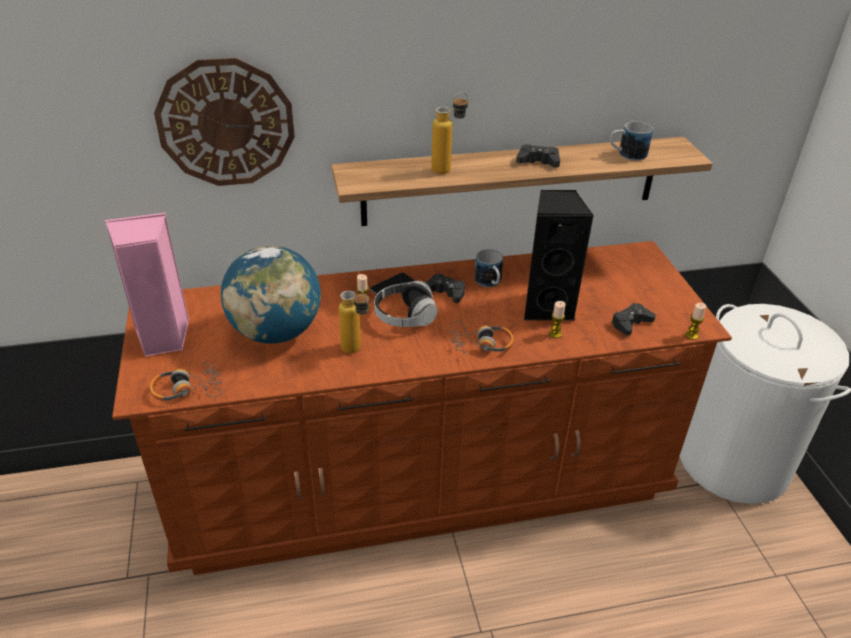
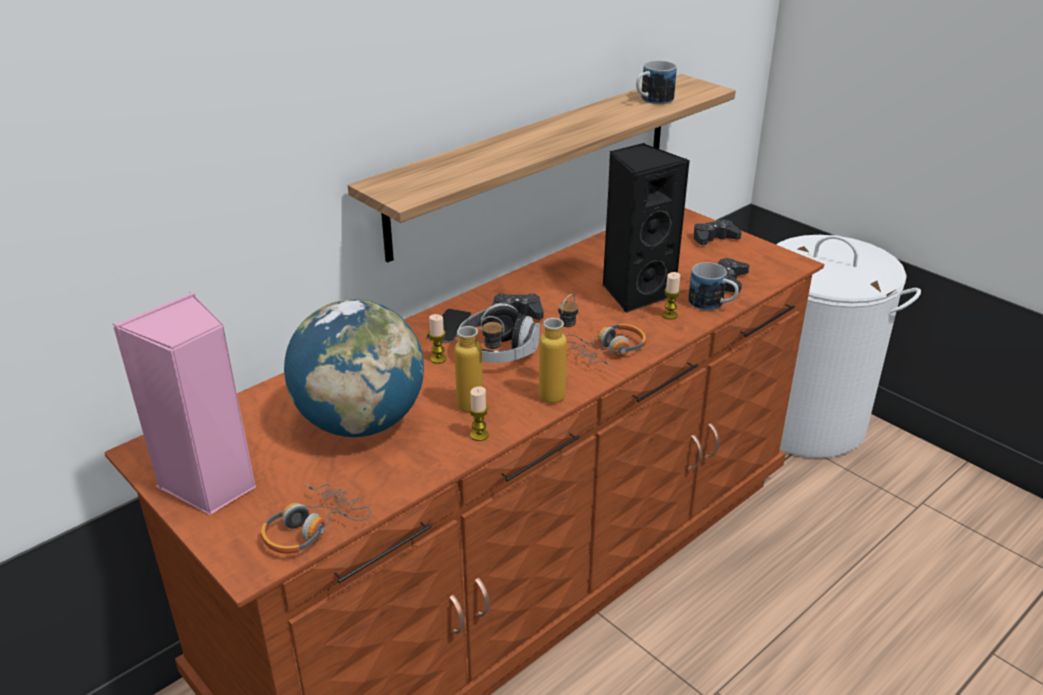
camera: 30 degrees left, 5 degrees down
wall clock [154,58,295,186] -> none
bottle [431,93,469,174] -> bottle moved to [539,294,578,403]
mug [474,249,503,287] -> mug moved to [688,262,739,311]
black game controller [516,144,560,167] -> black game controller moved to [694,219,742,245]
candle [685,303,707,340] -> candle moved to [469,386,489,441]

